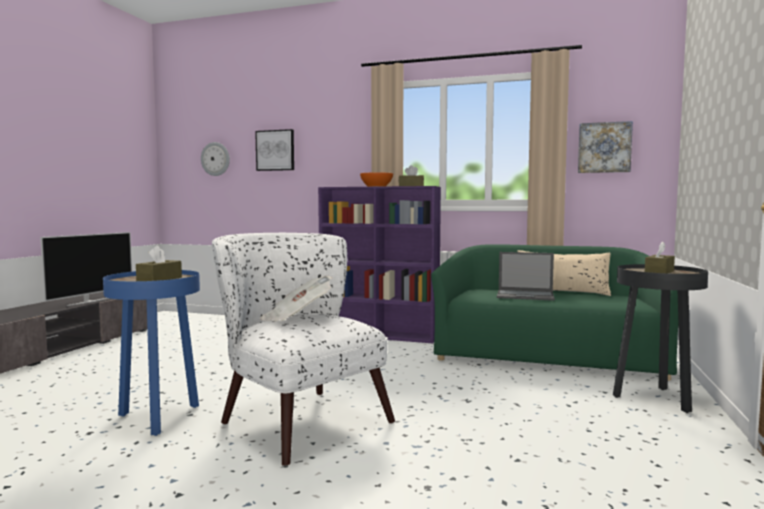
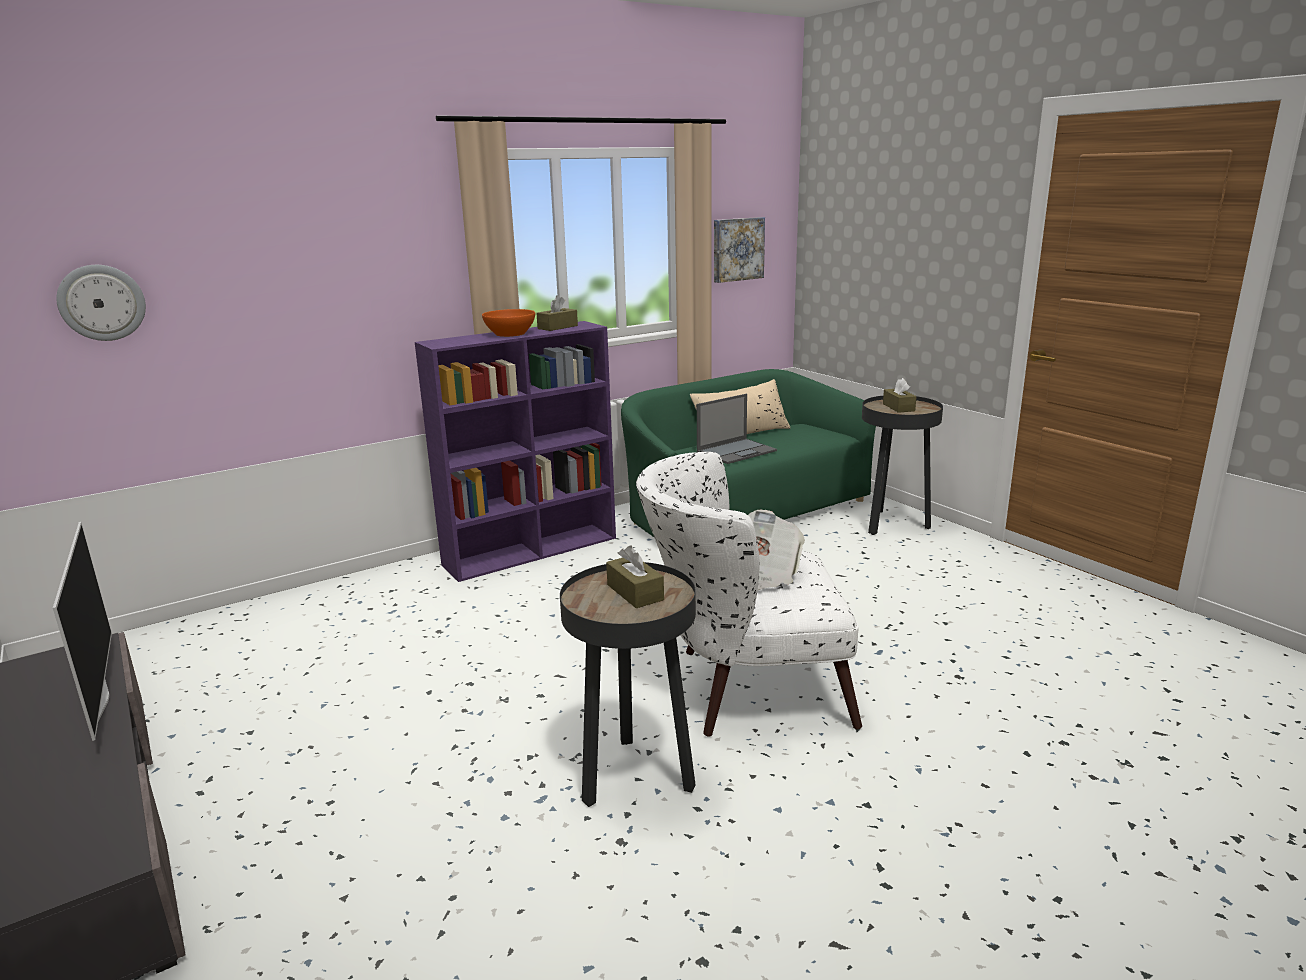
camera: 50 degrees left, 15 degrees up
blue side table [103,270,200,436] -> black side table [560,562,696,807]
picture [255,129,294,171] -> none

